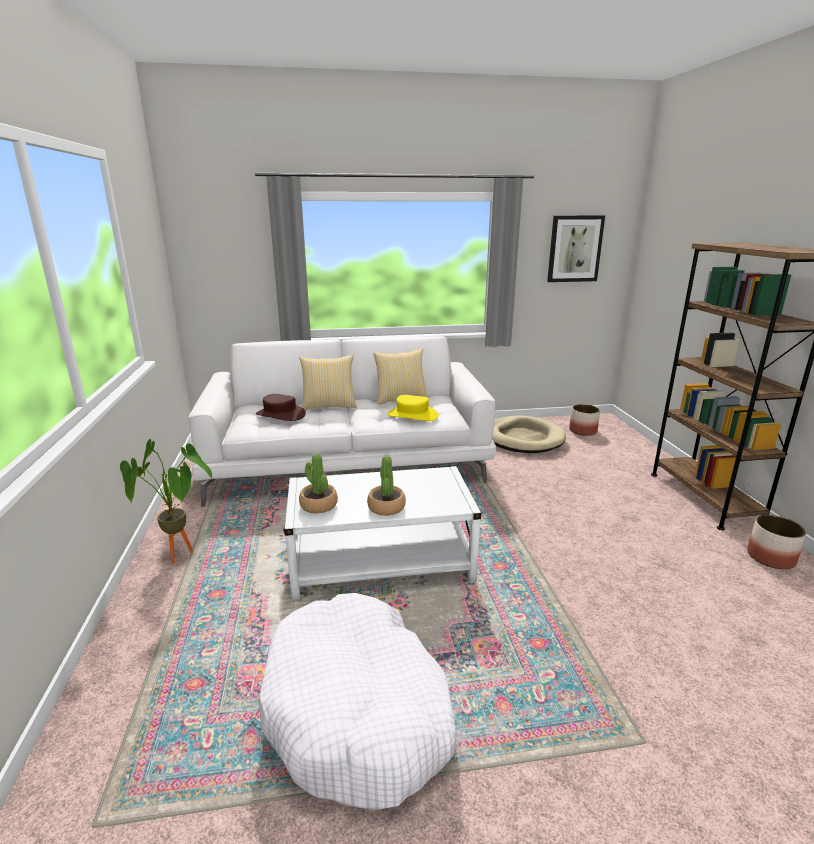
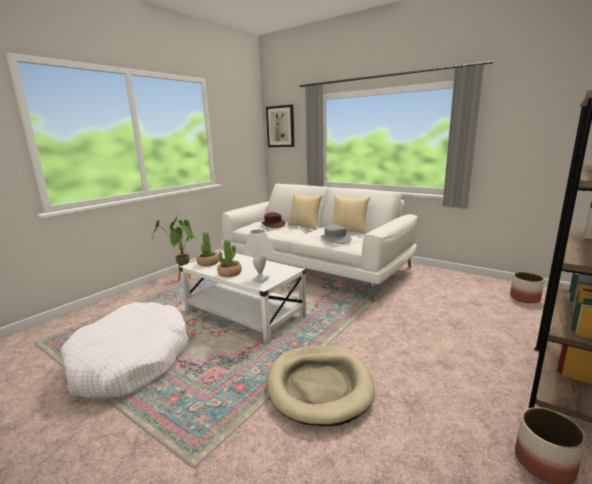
camera: 45 degrees right, 5 degrees down
yellow hat [388,395,439,421] -> grey hat [320,224,352,244]
beige dog bed [492,415,566,453] -> beige dog bed moved to [267,345,375,426]
picture [547,215,605,282] -> picture moved to [266,105,295,147]
none -> white table lamp [243,230,274,283]

